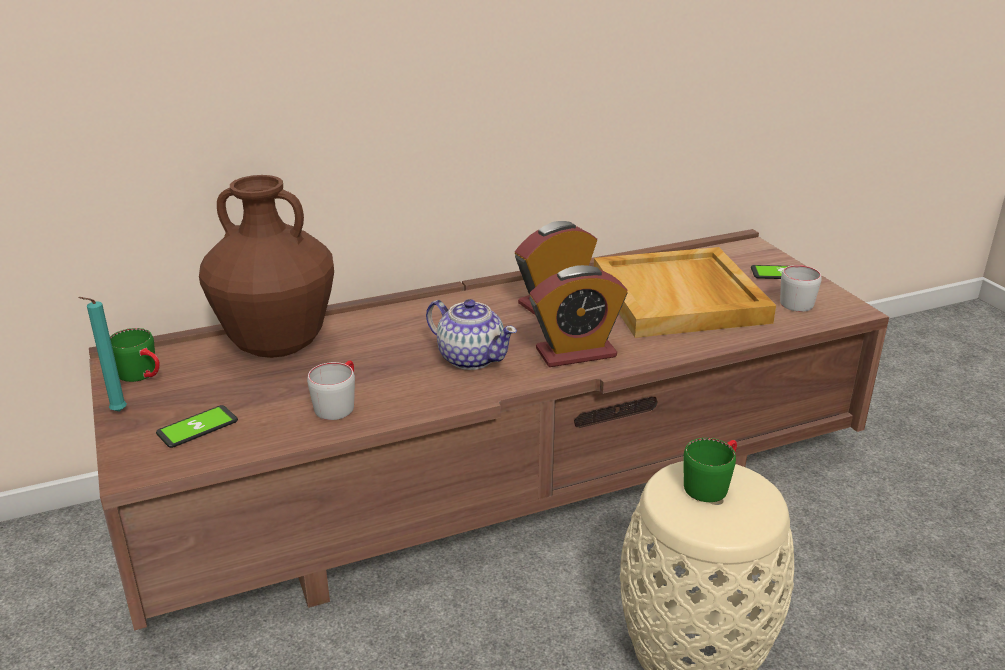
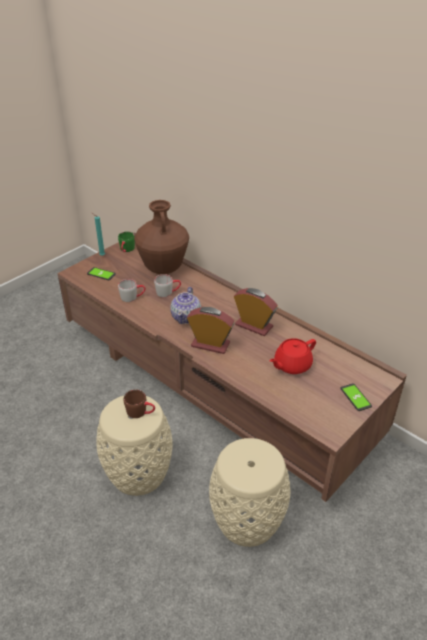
camera: 65 degrees right, 10 degrees up
alarm clock [529,265,628,367] -> alarm clock turned 150 degrees clockwise [187,307,235,354]
beige tray [594,247,776,338] -> red teapot [269,338,316,374]
green mug [683,438,737,502] -> brown mug [123,389,155,418]
grey mug [780,265,822,312] -> grey mug moved to [154,274,181,297]
none -> beige stool [209,438,290,547]

